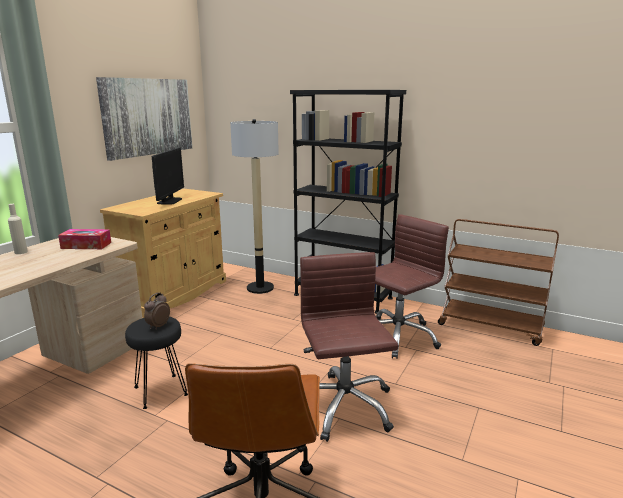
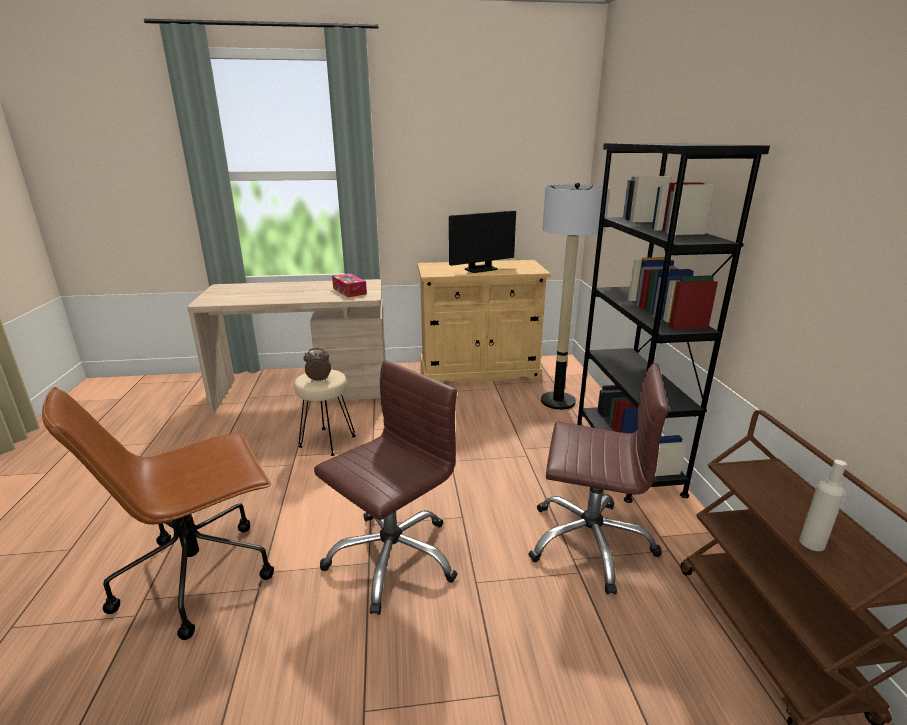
camera: 55 degrees right, 5 degrees up
beige bottle [8,204,28,254] -> beige bottle moved to [799,460,846,551]
picture [96,77,192,161] -> none
black stool [125,317,188,409] -> beige stool [294,369,356,456]

